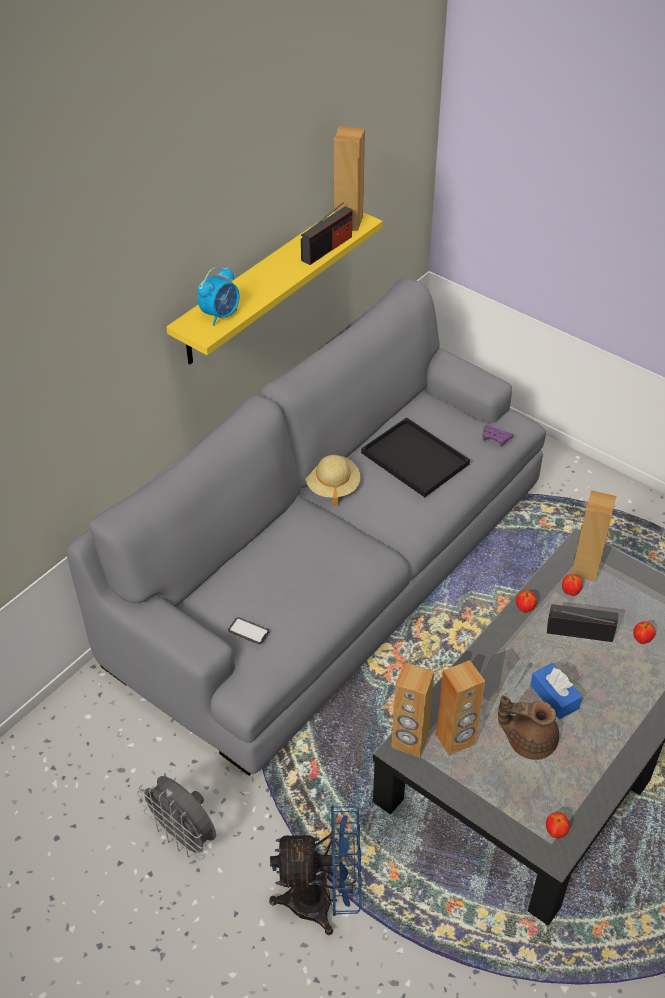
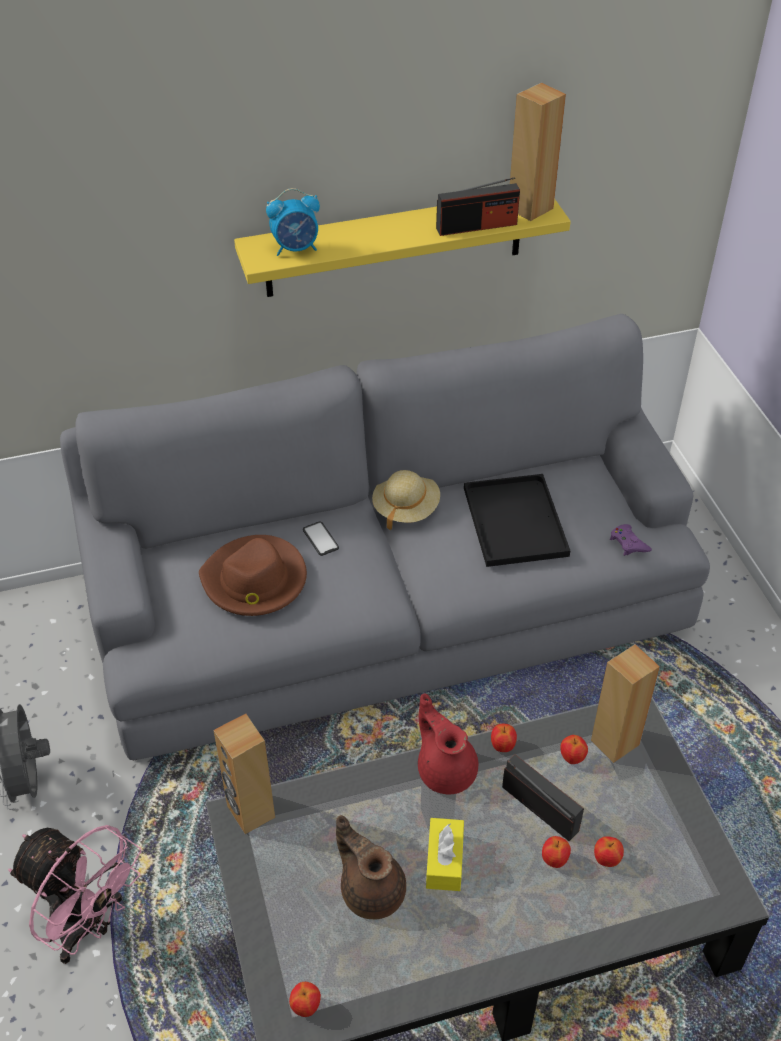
camera: 35 degrees right, 0 degrees up
phone [228,618,269,644] -> phone moved to [303,521,339,556]
blue fan [269,805,362,935] -> pink fan [8,825,141,964]
brown speaker [436,660,485,756] -> none
blue tissue box [530,663,582,719] -> yellow tissue box [426,818,464,891]
none -> brown hat [199,535,307,616]
none -> red teapot [418,693,478,795]
none -> apple [542,836,571,868]

